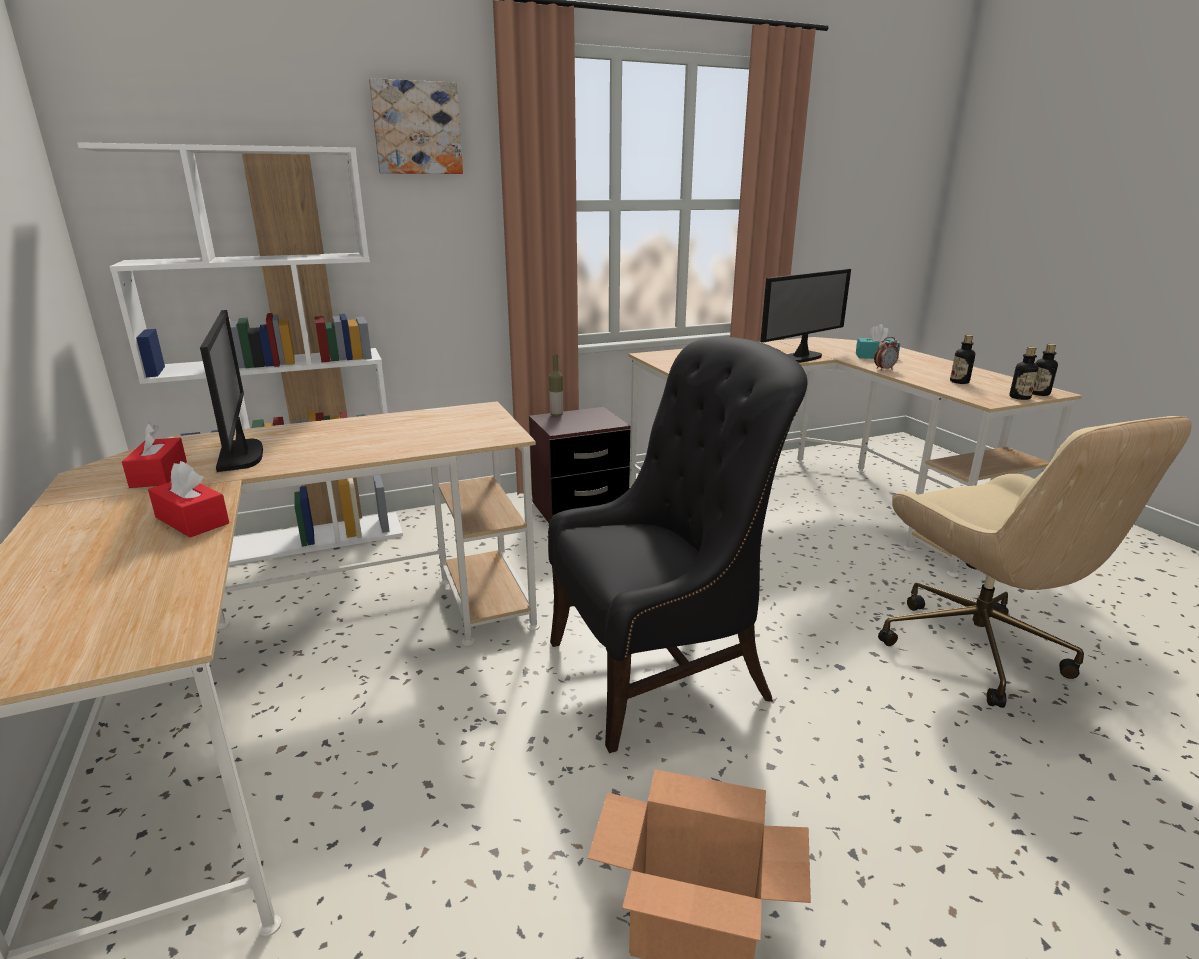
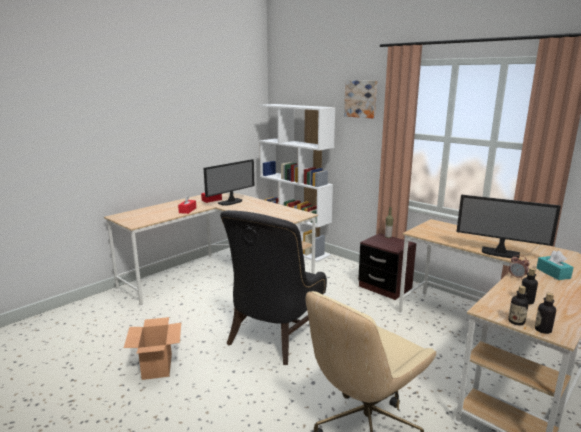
camera: 65 degrees right, 5 degrees down
black chair [548,337,808,753] -> black chair turned 75 degrees clockwise [220,210,327,365]

